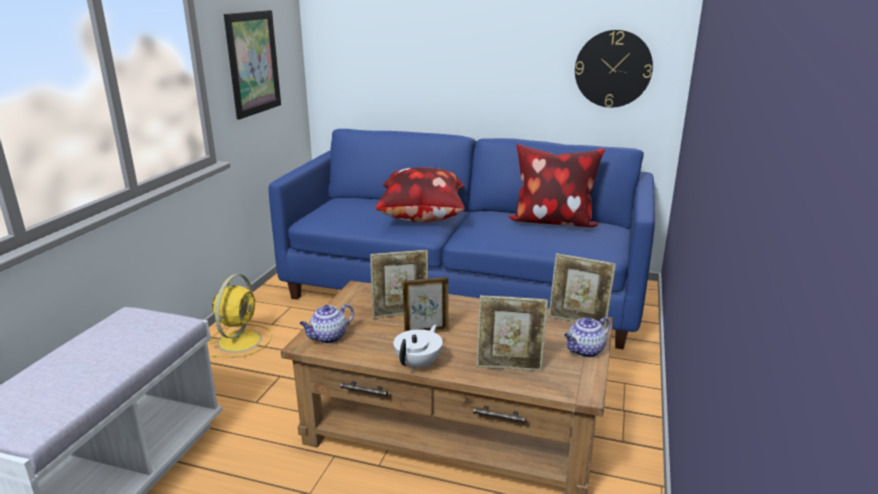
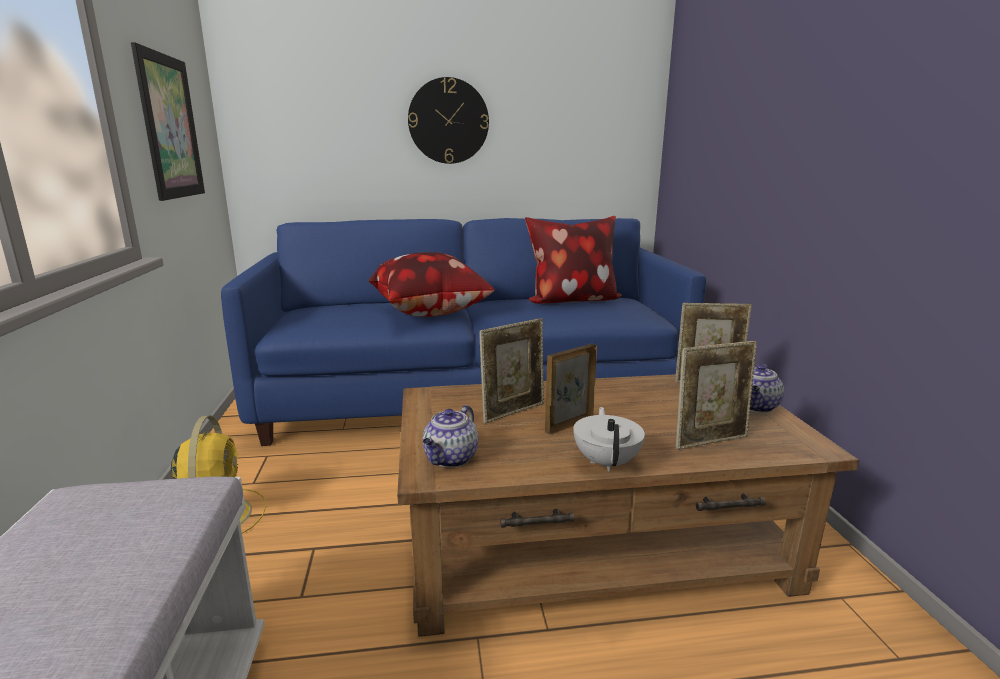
camera: 25 degrees left, 5 degrees down
wall clock [575,30,653,108] -> wall clock moved to [408,77,489,164]

